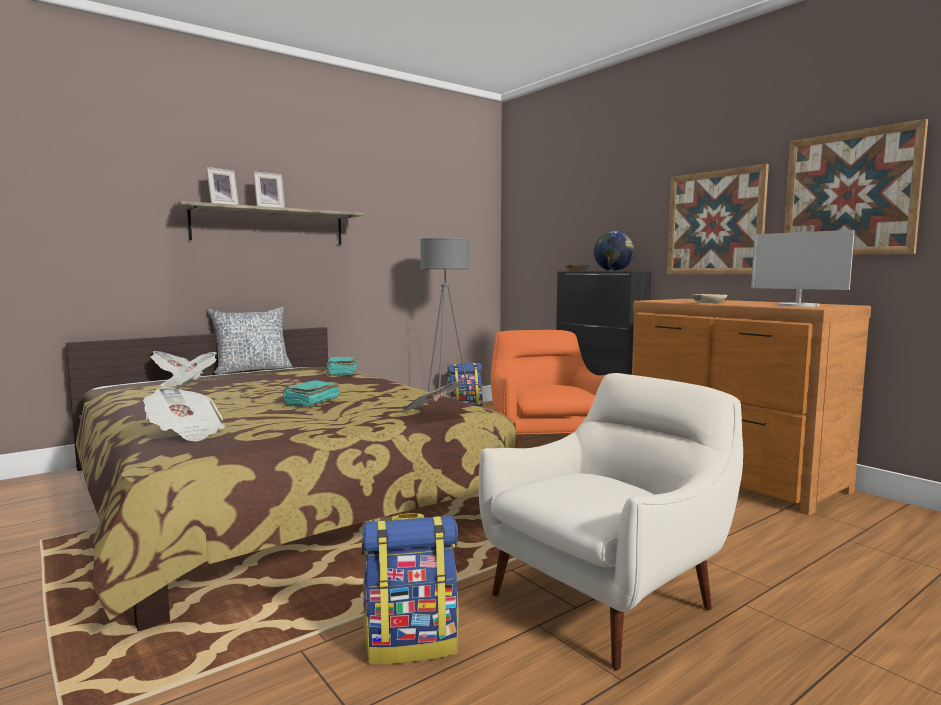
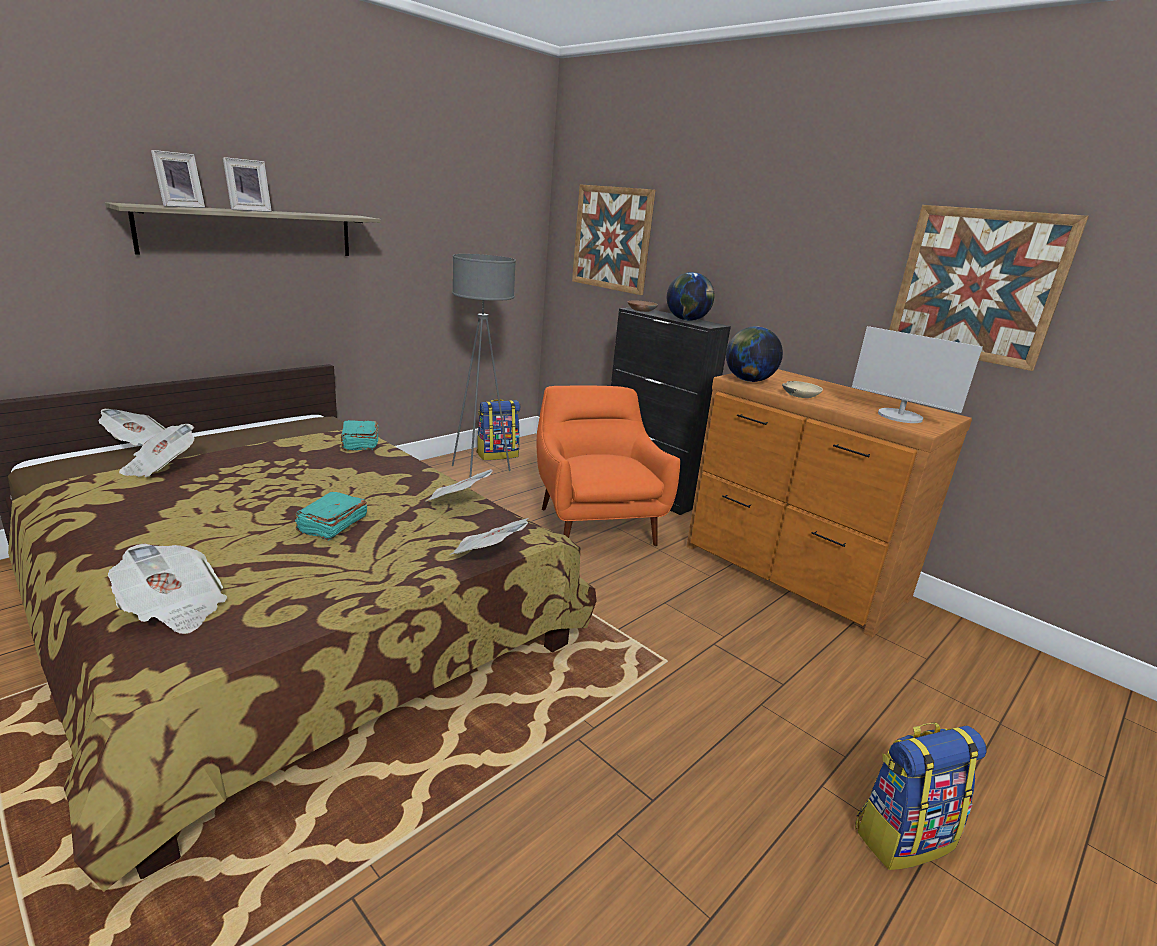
camera: 10 degrees left, 15 degrees up
pillow [208,307,292,375] -> none
backpack [361,513,458,665] -> backpack moved to [855,723,987,870]
white armchair [479,373,743,670] -> none
picture [667,164,769,275] -> picture moved to [572,185,656,295]
none -> newspaper [425,469,493,502]
none -> globe [726,326,783,382]

